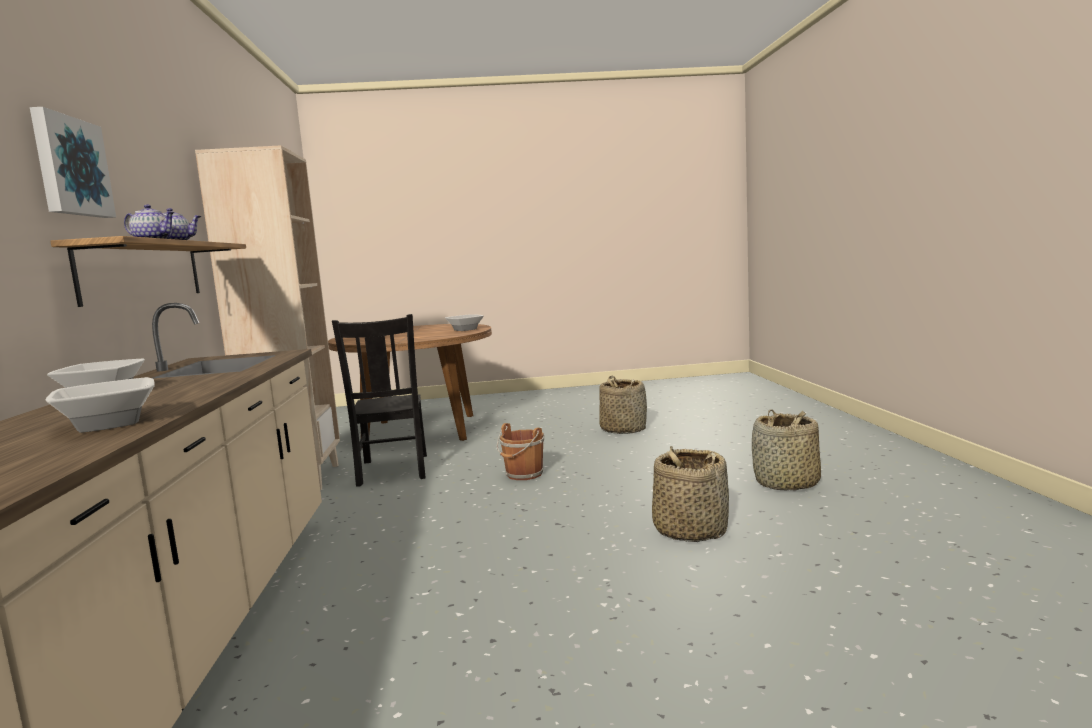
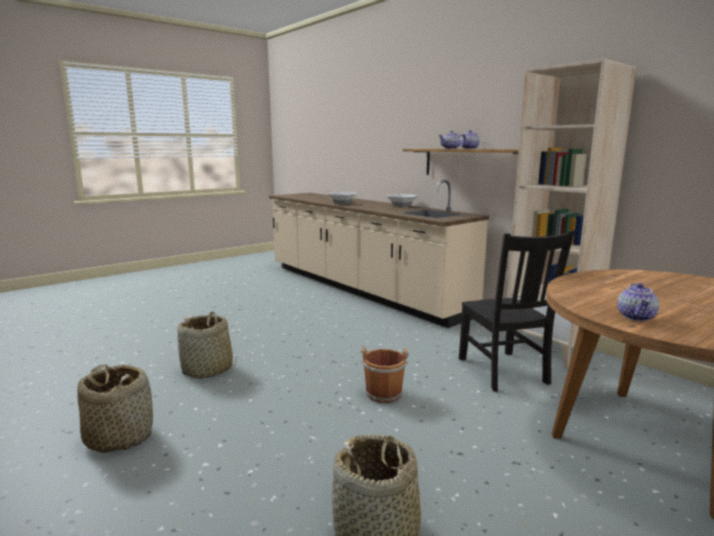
camera: 145 degrees right, 5 degrees up
picture [30,107,116,218] -> none
black chair [332,314,427,486] -> black chair turned 150 degrees counterclockwise [459,230,575,392]
bowl [445,314,484,331] -> teapot [617,283,659,321]

